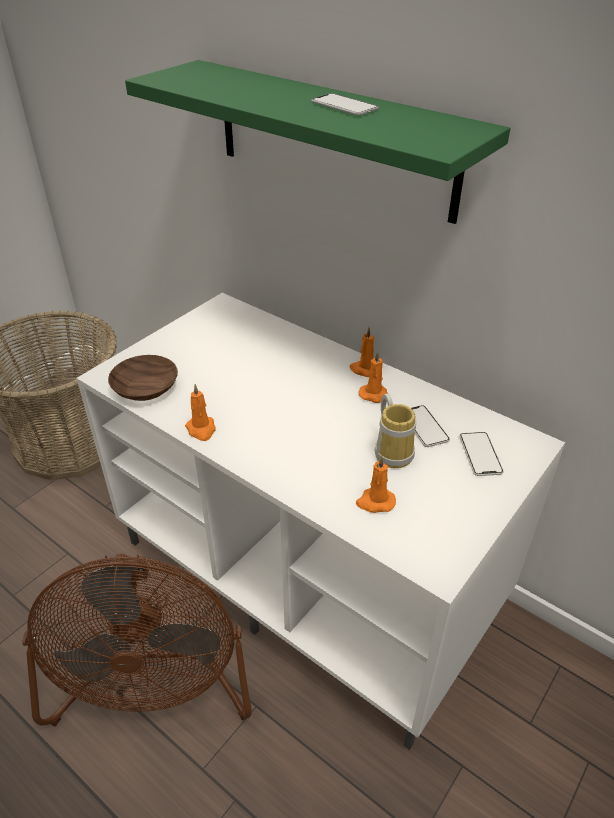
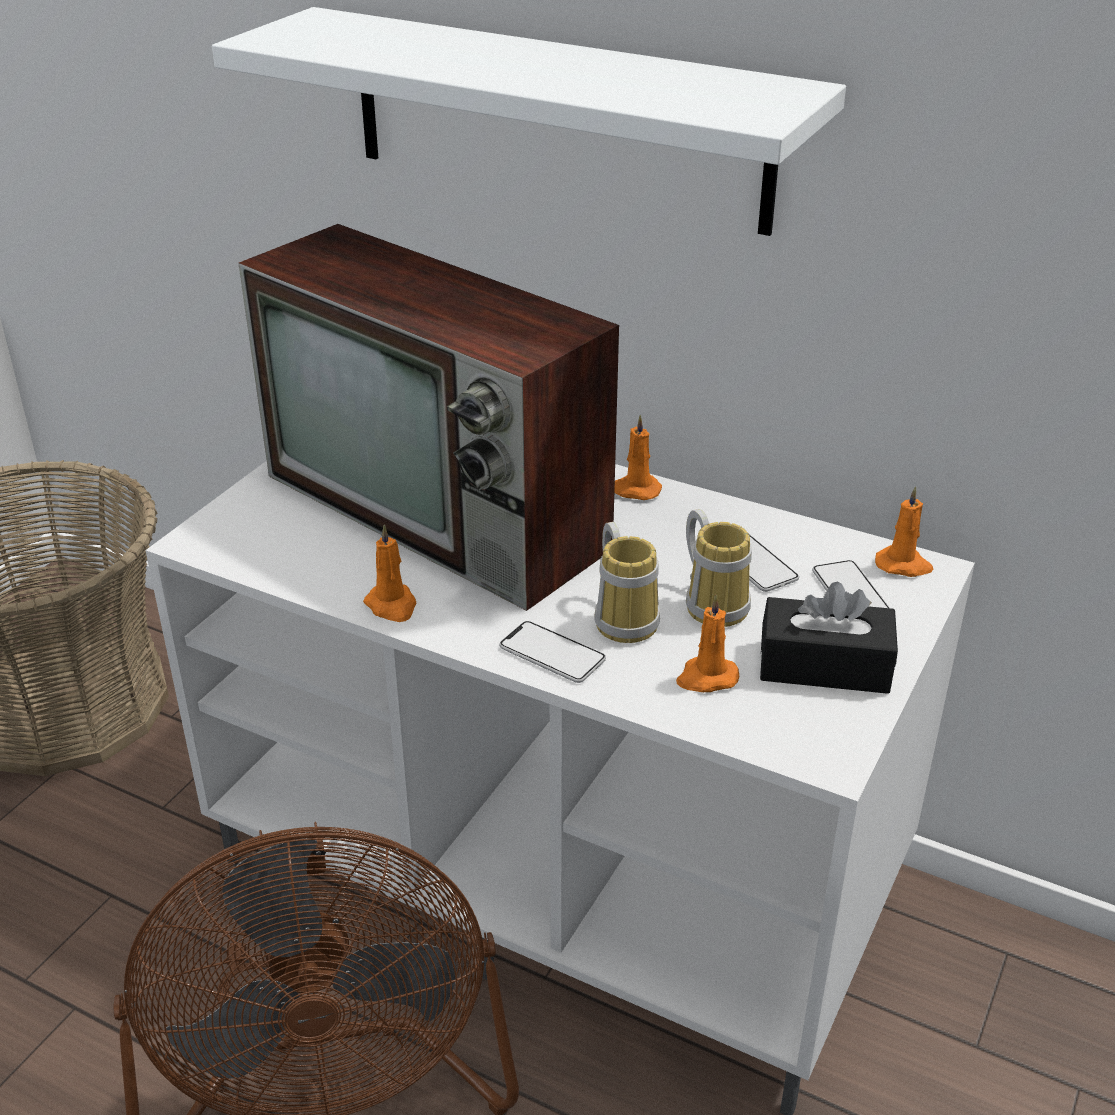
camera: 10 degrees left, 5 degrees down
brown bowl [108,355,178,401] -> none
green shelf [125,60,510,224] -> white shelf [212,7,846,236]
phone [311,93,379,116] -> phone moved to [499,621,606,683]
orange candle [359,351,388,403] -> orange candle moved to [875,486,933,577]
none -> television [238,224,619,611]
none -> mug [594,522,660,643]
none -> black tissue box [760,581,898,694]

